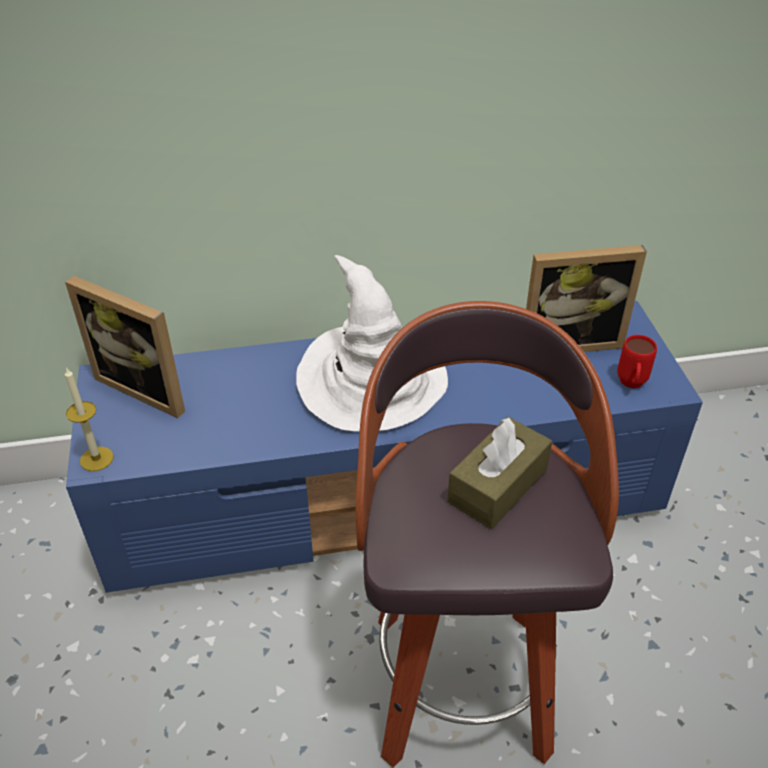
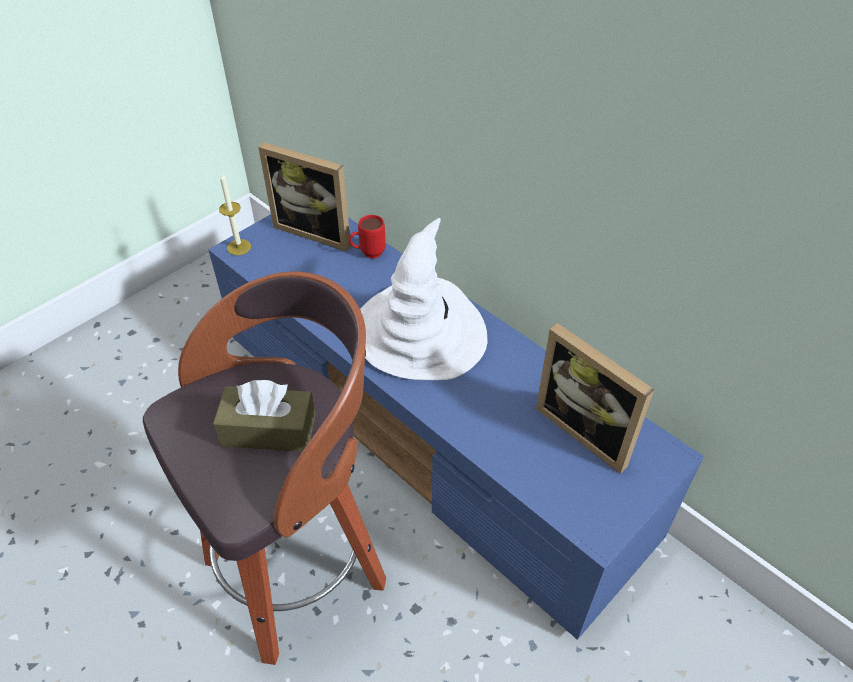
camera: 55 degrees right, 5 degrees up
picture frame [65,276,185,418] -> picture frame turned 60 degrees counterclockwise [258,142,351,252]
red mug [617,335,657,388] -> red mug moved to [349,215,386,259]

